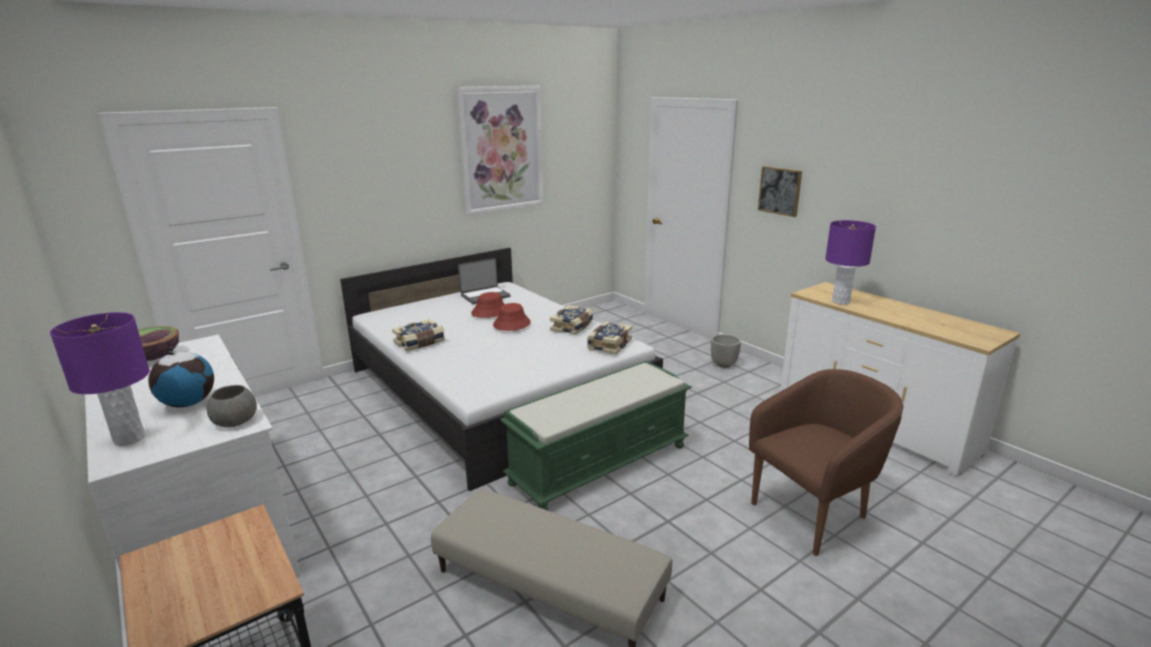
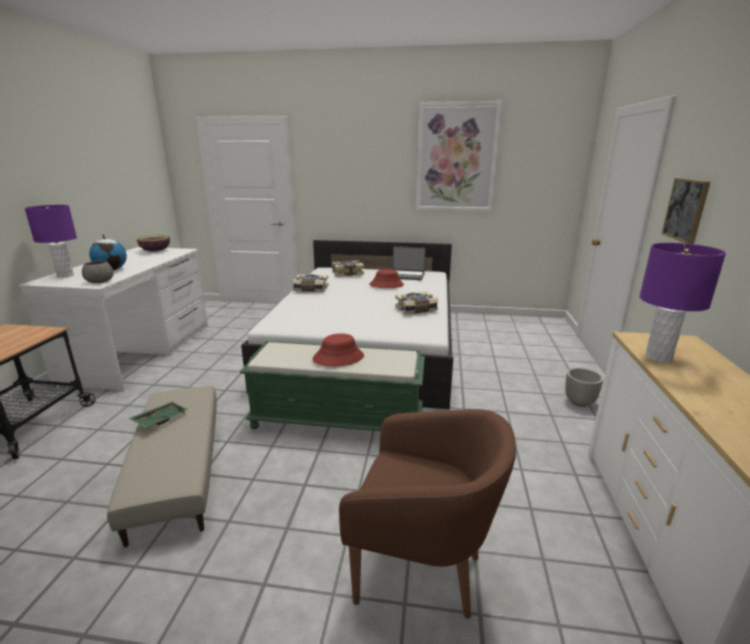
camera: 45 degrees right, 0 degrees up
red hat [493,303,531,331] -> red hat moved to [313,333,364,367]
book [587,321,632,355] -> book moved to [332,260,364,277]
none -> green tray [129,402,188,427]

